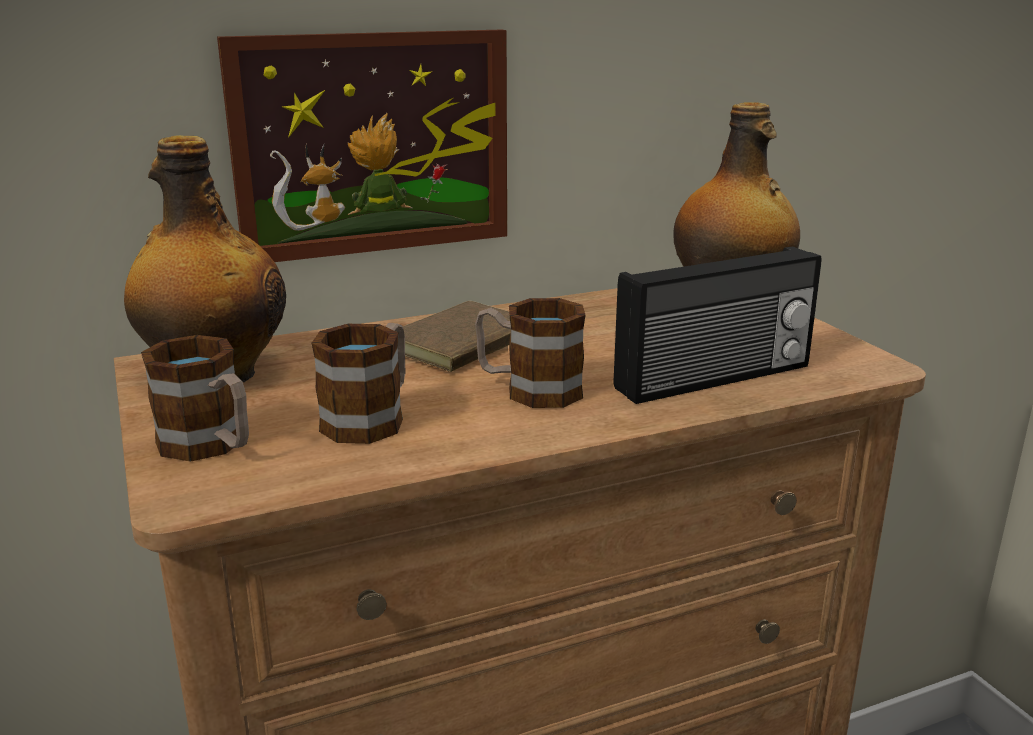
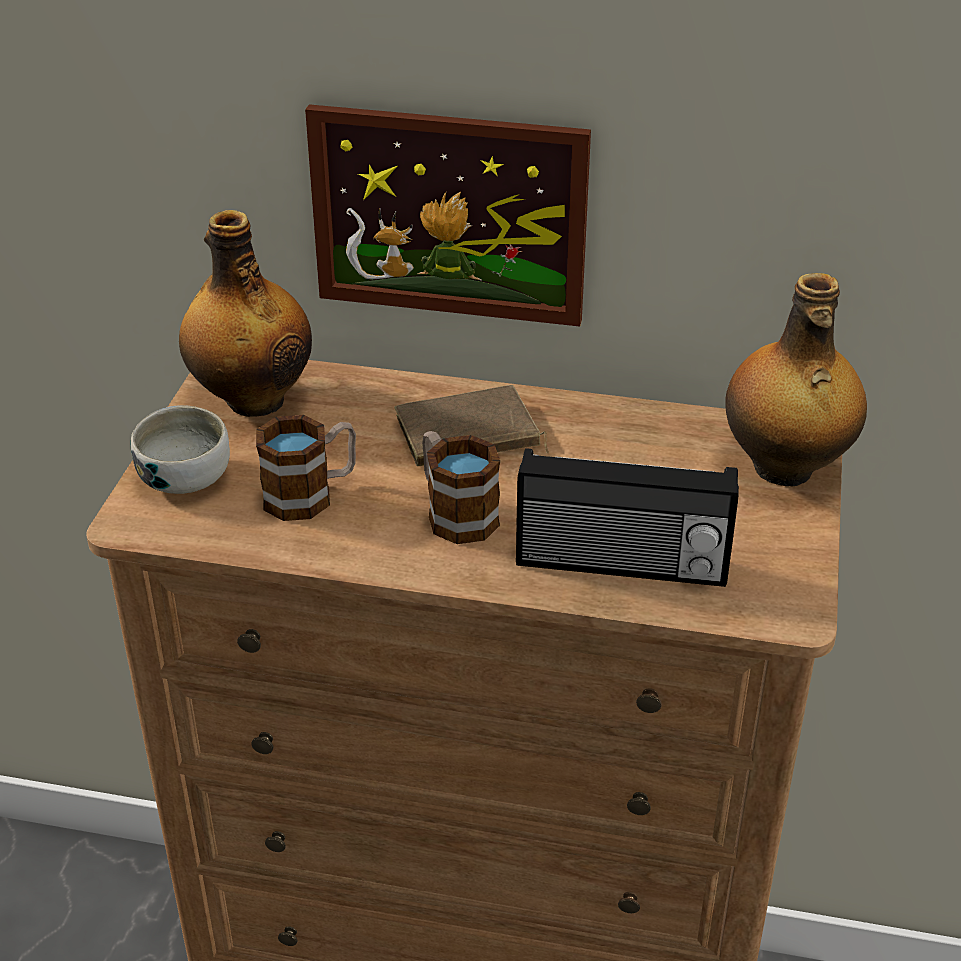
camera: 35 degrees right, 15 degrees up
mug [141,335,249,462] -> bowl [130,405,230,494]

